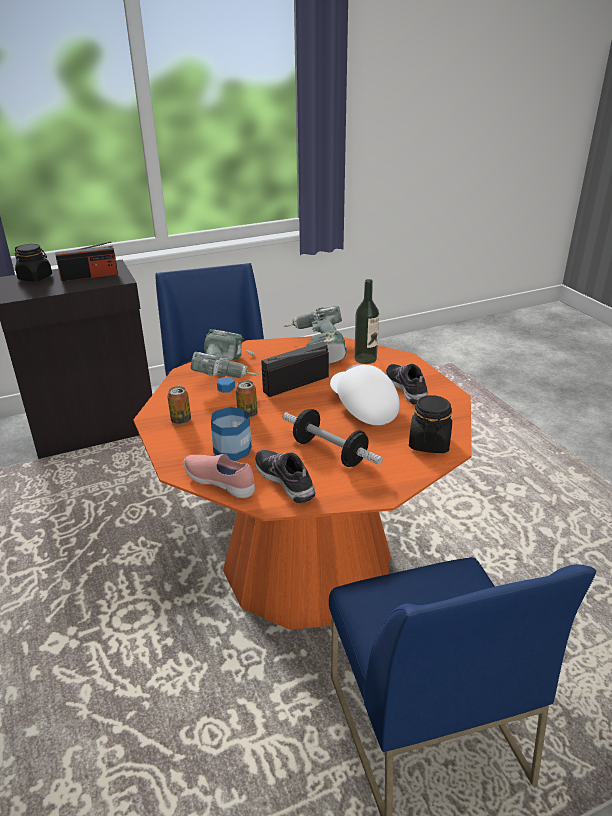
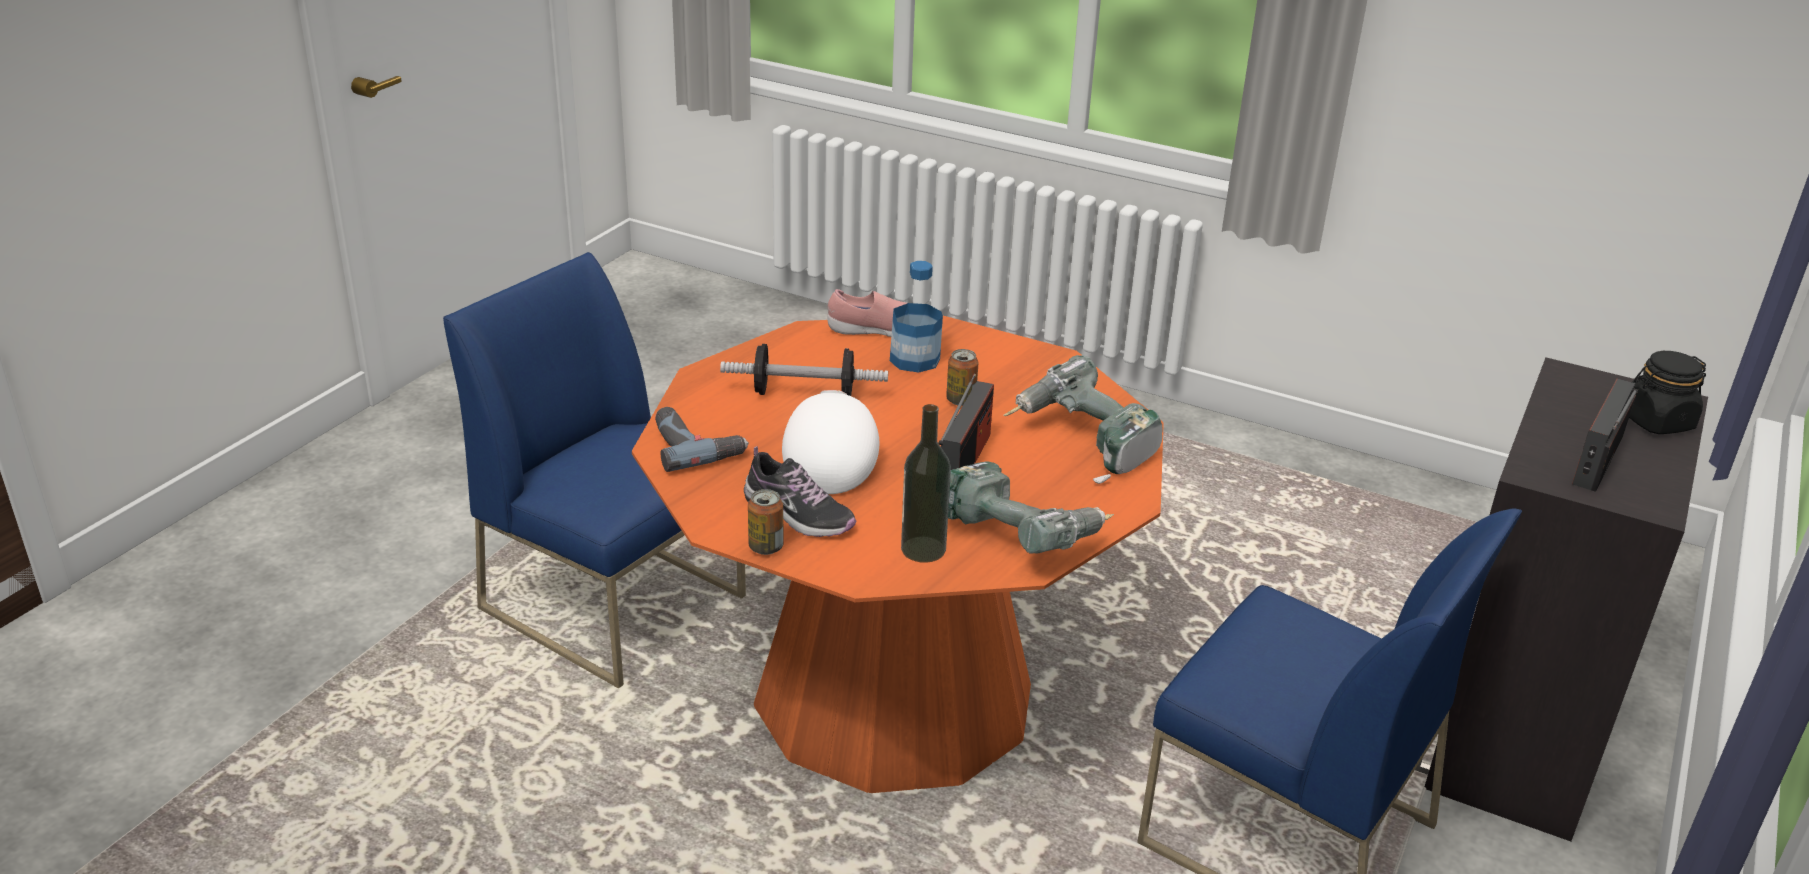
camera: 140 degrees right, 0 degrees up
can [167,386,191,424] -> can moved to [748,489,784,555]
shoe [255,450,316,503] -> none
white cap [330,364,400,425] -> white cap turned 105 degrees counterclockwise [782,390,879,494]
black jar [409,395,452,453] -> power drill [655,407,749,472]

